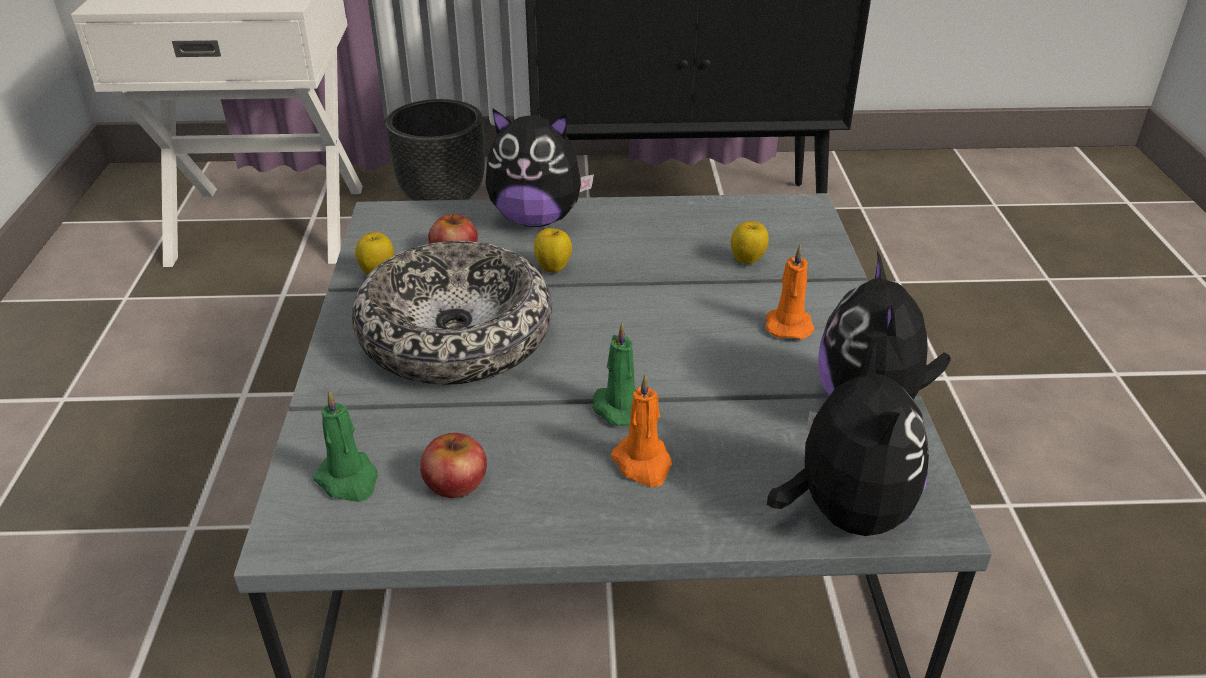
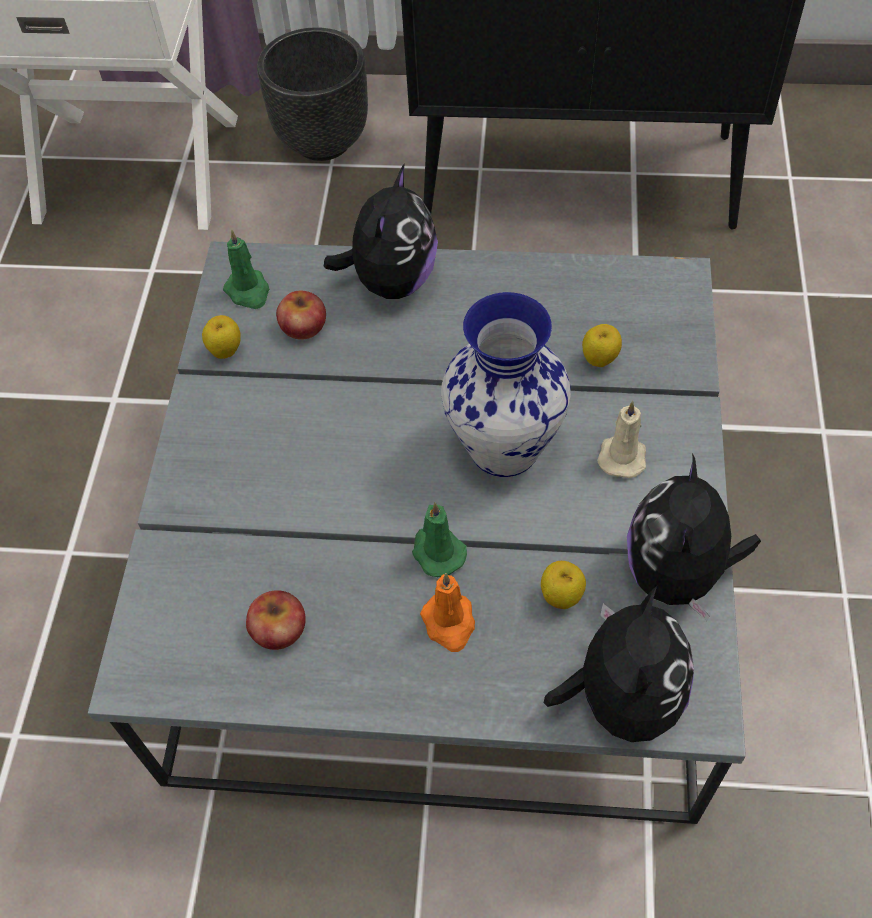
camera: 10 degrees right, 20 degrees up
green candle [313,390,378,502] -> green candle moved to [223,230,269,309]
bowl [352,241,553,385] -> none
plush toy [486,108,594,227] -> plush toy turned 90 degrees counterclockwise [324,163,438,299]
apple [534,228,572,272] -> apple moved to [541,561,586,609]
orange candle [765,245,815,339] -> beige candle [597,401,646,478]
none -> vase [441,292,571,477]

